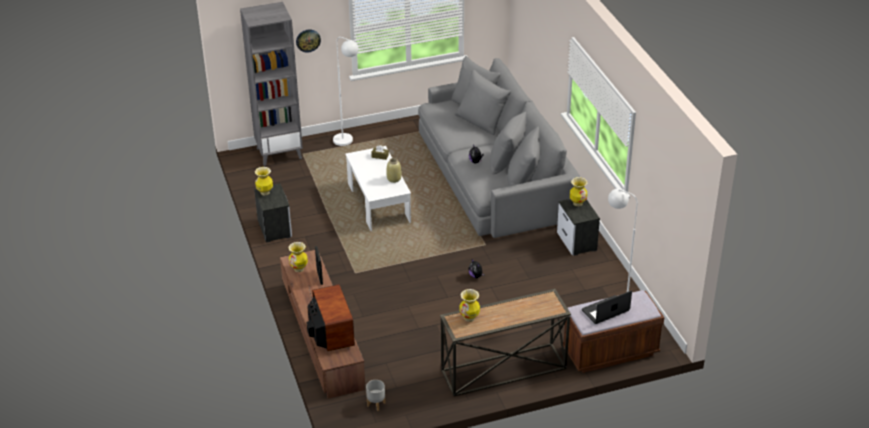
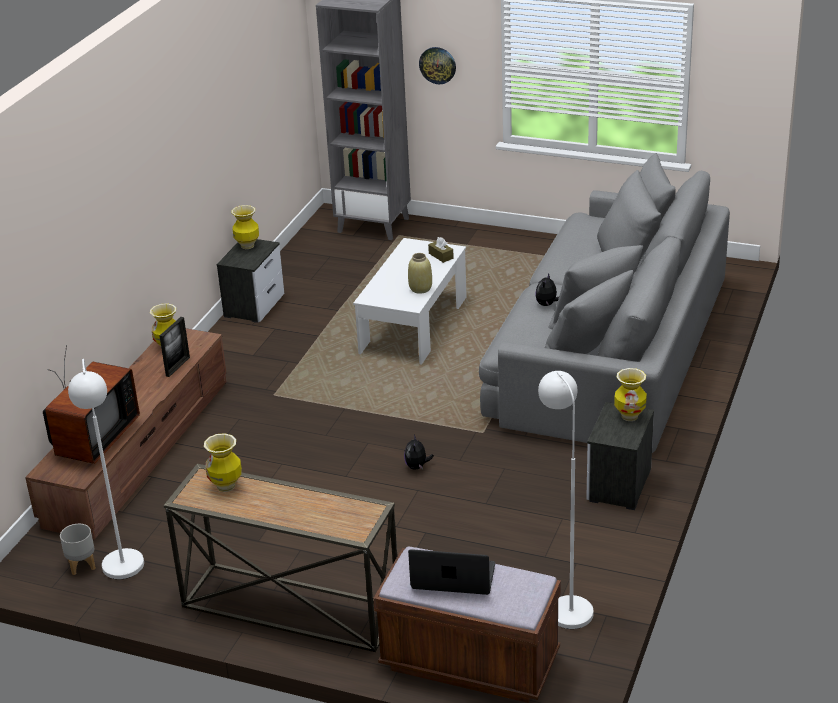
camera: 40 degrees right, 5 degrees down
white floor lamp [333,37,359,146] -> white floor lamp moved to [68,359,144,579]

